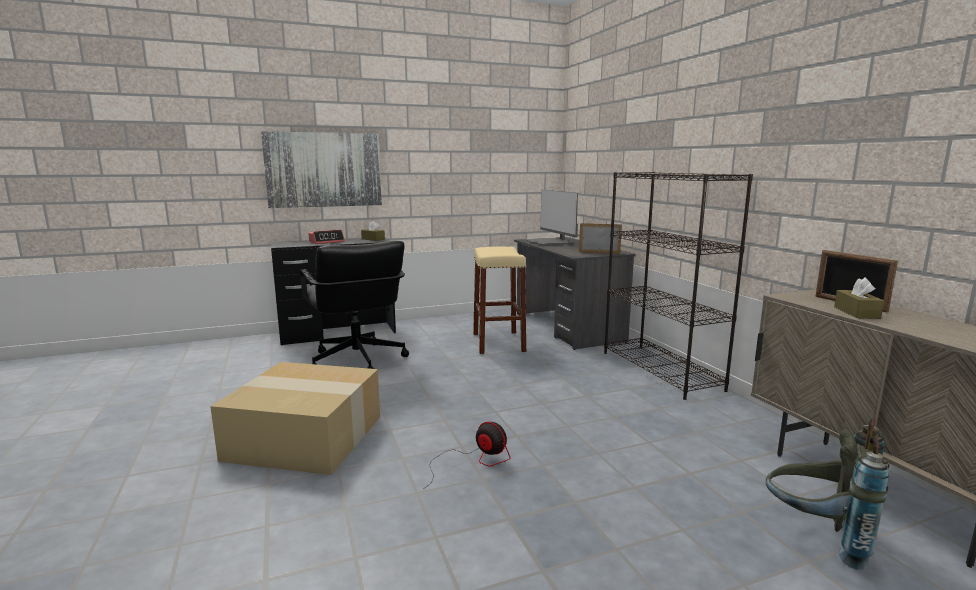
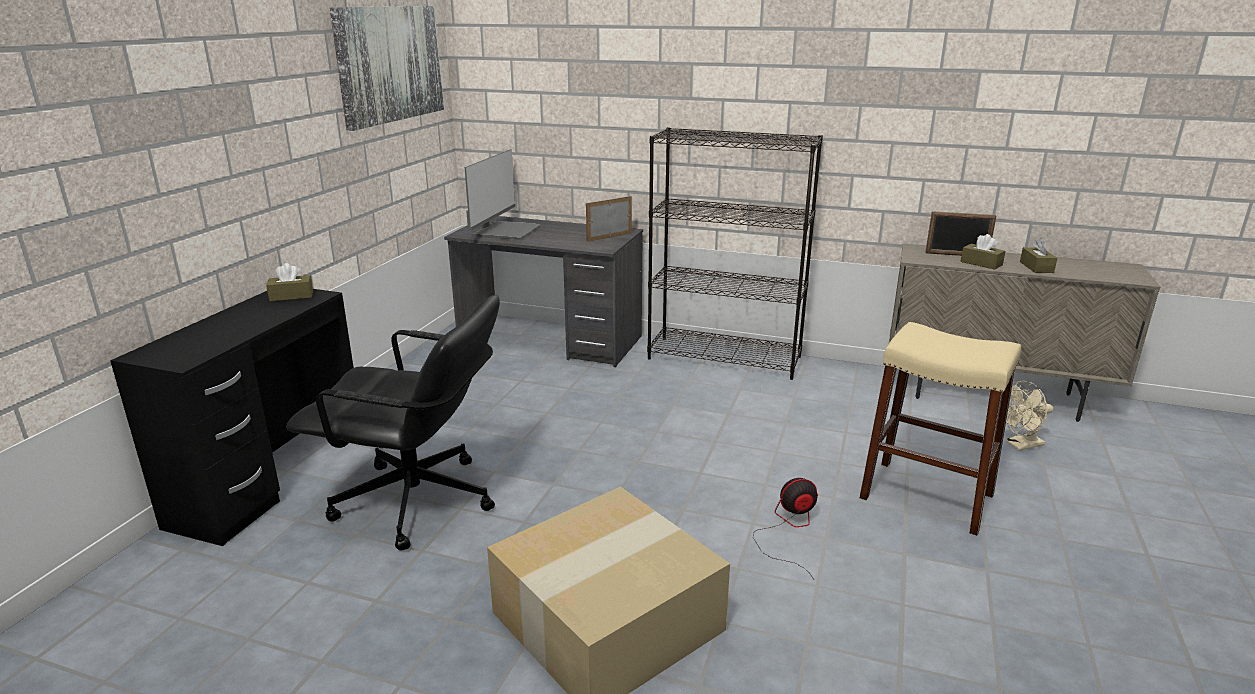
camera: 50 degrees left, 10 degrees up
picture [261,131,382,208] -> picture moved to [329,6,444,131]
alarm clock [308,230,345,244] -> none
beige stool [473,246,527,354] -> beige stool moved to [859,322,1021,536]
monitor [525,190,578,245] -> monitor turned 90 degrees counterclockwise [465,149,540,239]
grey backpack [766,418,890,570] -> beige fan [1006,381,1053,451]
none -> brown tissue box [1020,238,1057,273]

